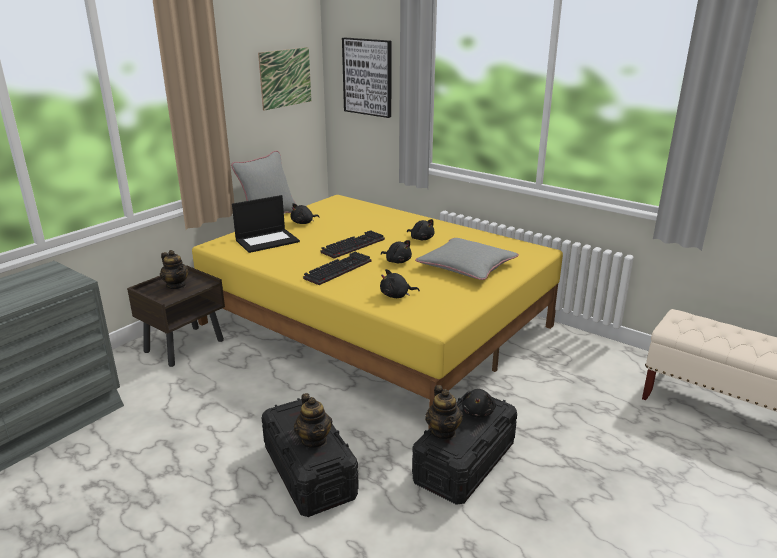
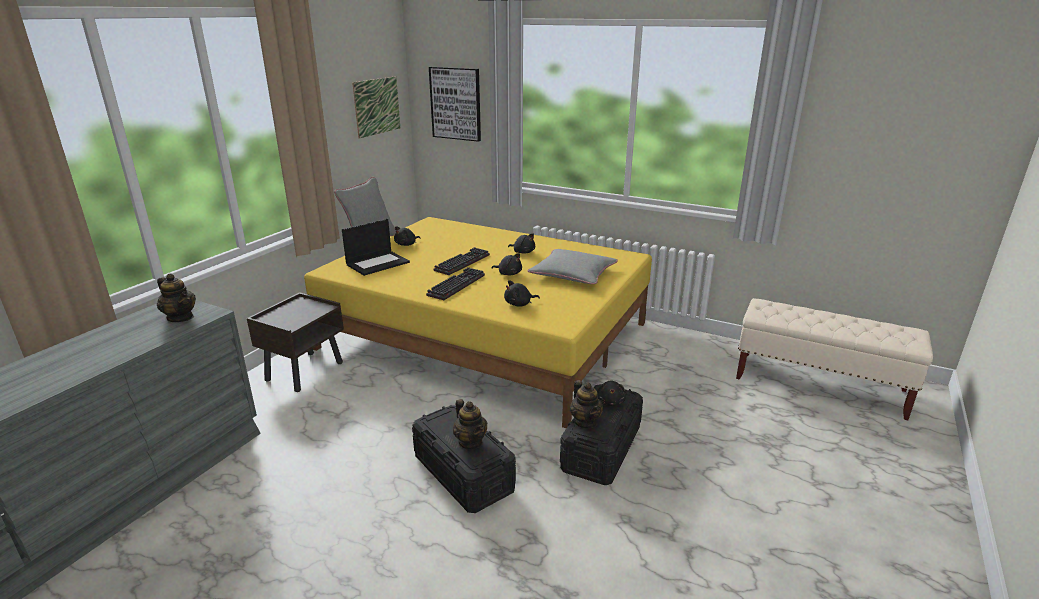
camera: 10 degrees left, 0 degrees up
teapot [160,250,189,289] -> teapot moved to [157,273,196,322]

